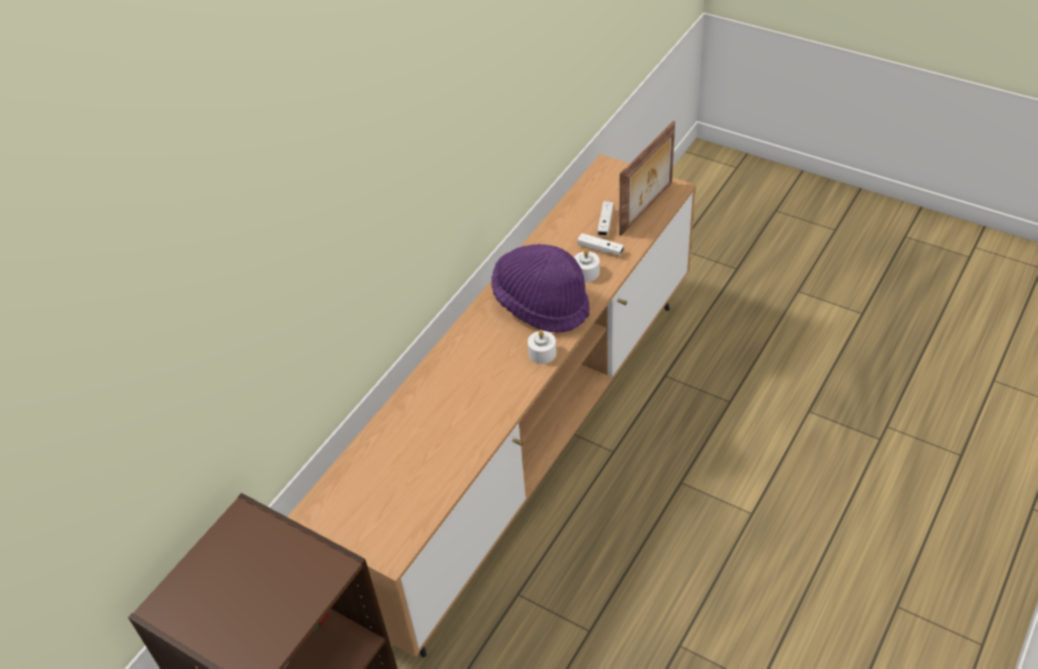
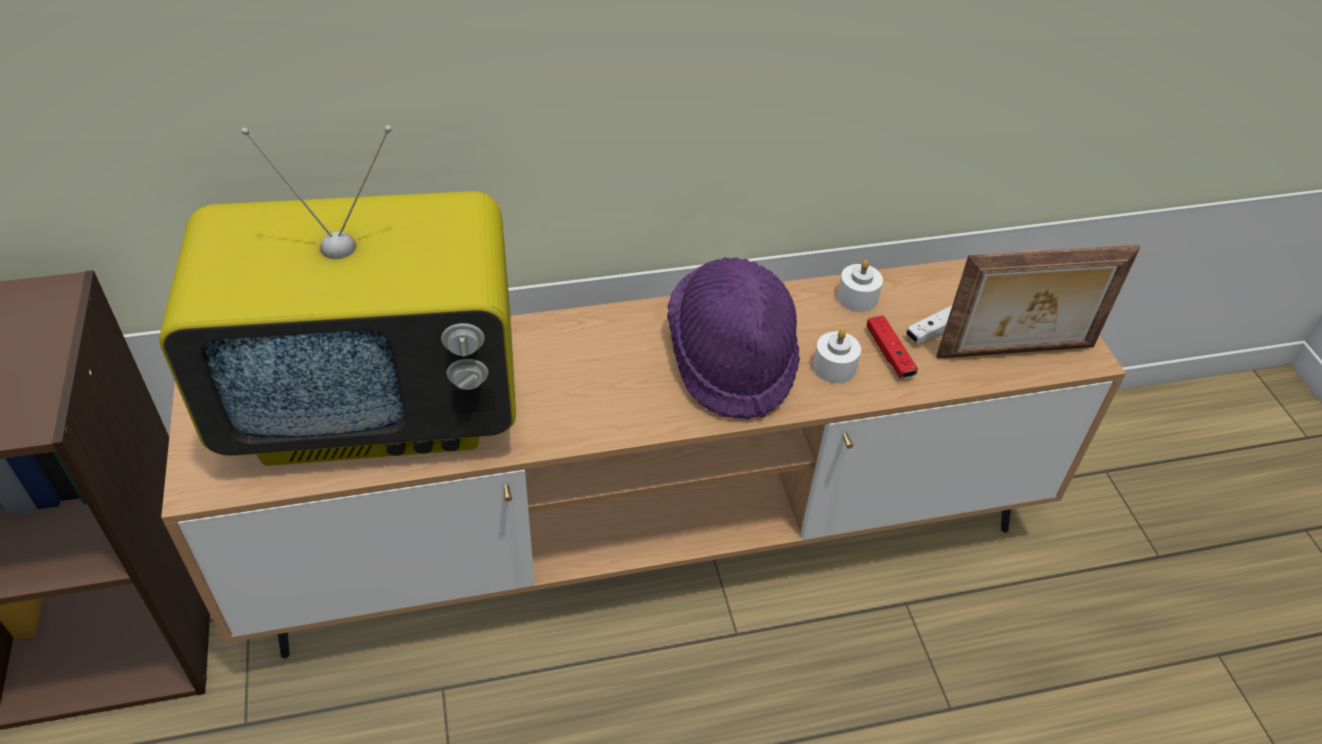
camera: 40 degrees right, 0 degrees up
white candle [528,330,556,364] -> white candle moved to [837,260,883,312]
white game controller [577,233,624,256] -> red game controller [866,316,918,379]
none -> television [159,125,516,466]

